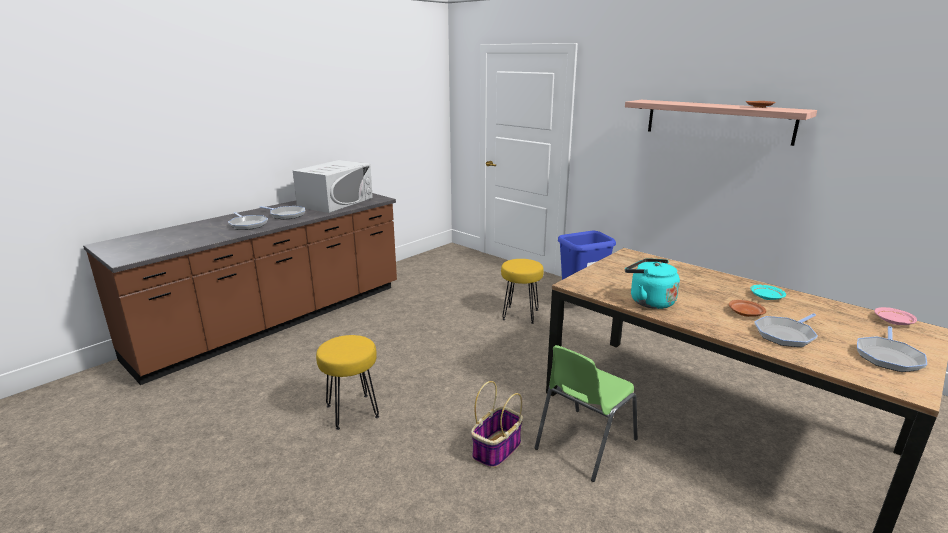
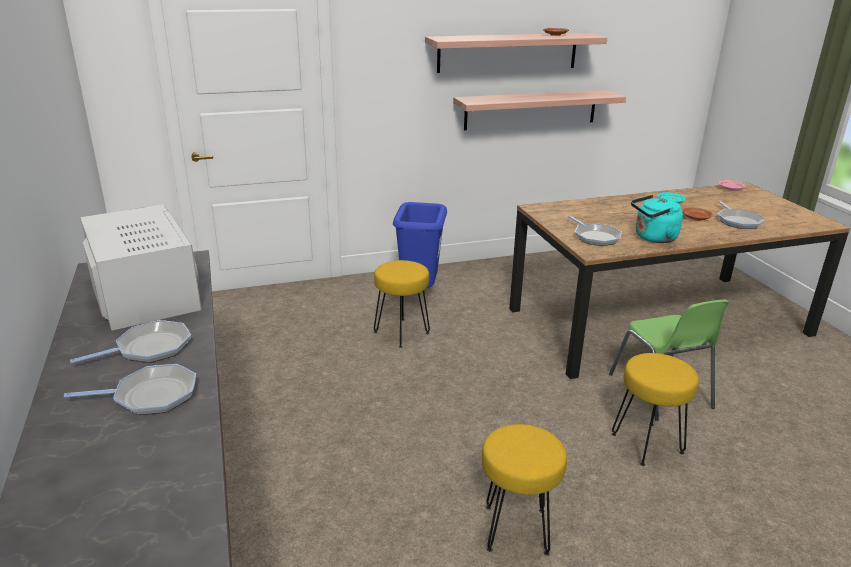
camera: 60 degrees left, 5 degrees up
basket [471,381,523,468] -> yellow stool [611,353,699,466]
frying pan [857,326,927,372] -> frying pan moved to [567,215,622,246]
none -> shelf [453,90,626,130]

